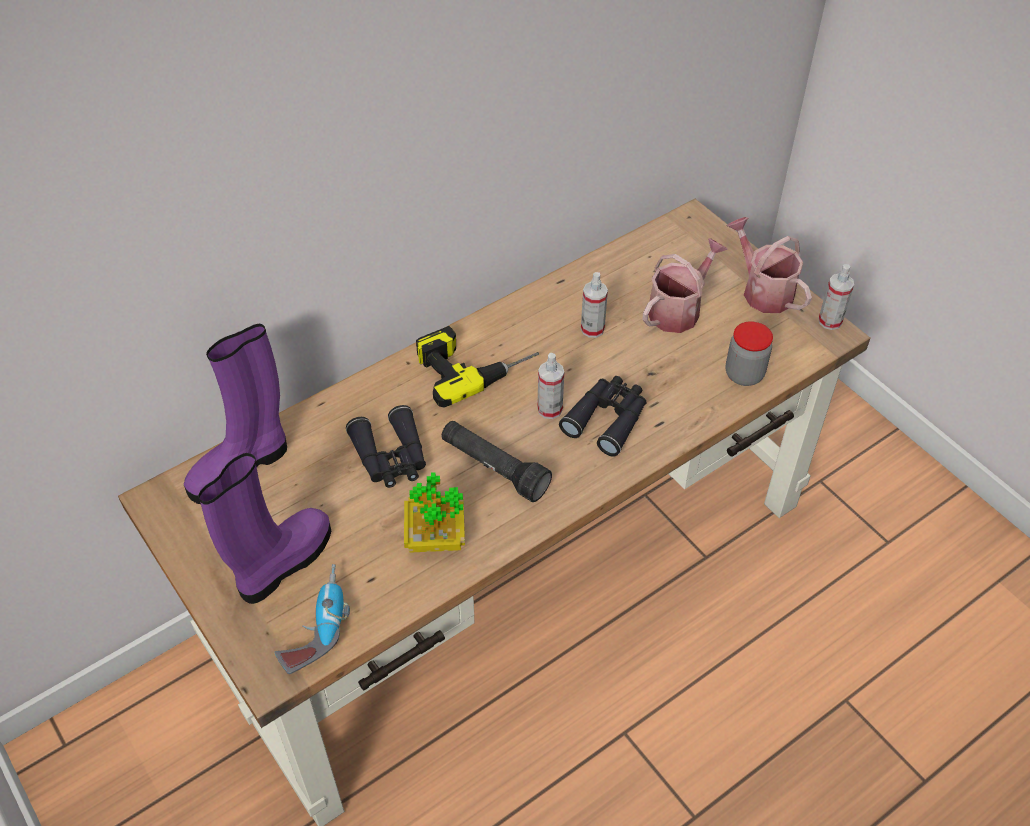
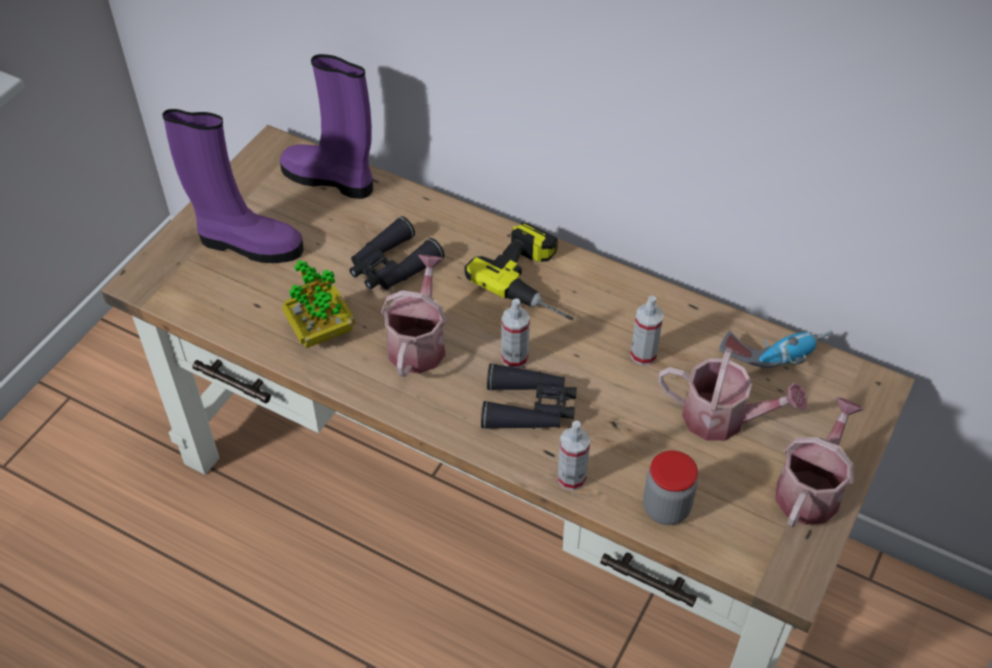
camera: 65 degrees right, 0 degrees up
power drill [275,564,350,674] -> power drill moved to [719,331,833,368]
black flashlight [442,421,552,502] -> watering can [381,255,447,377]
spray bottle [818,264,854,330] -> spray bottle moved to [557,421,590,491]

